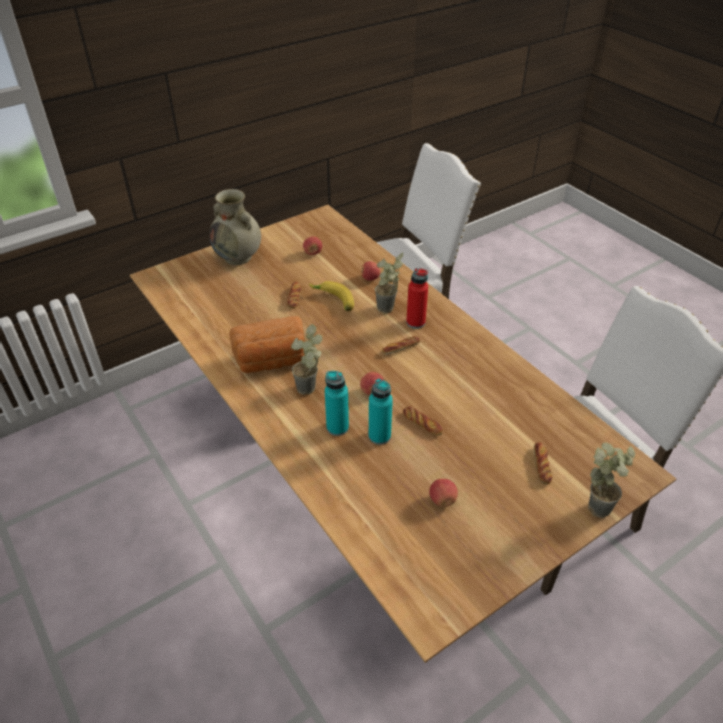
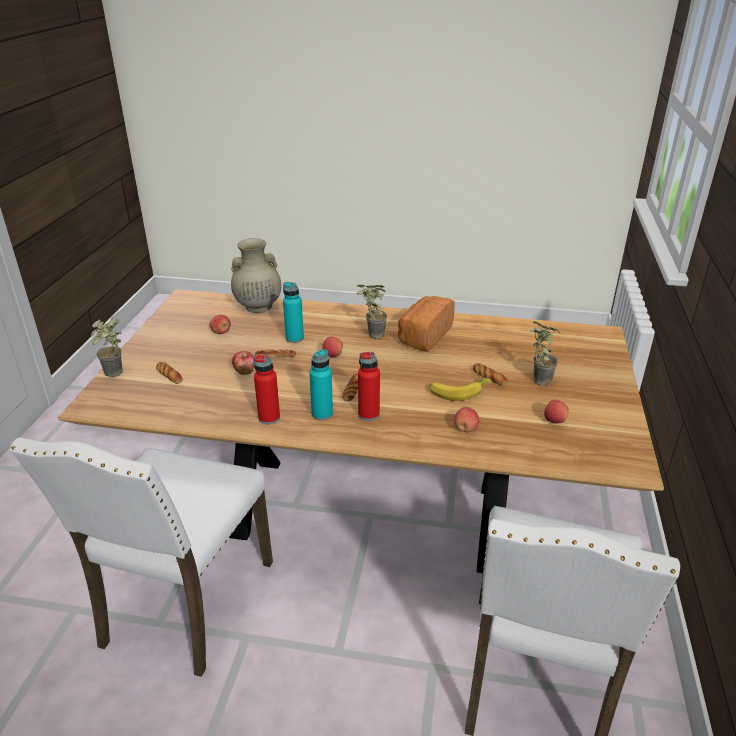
camera: 135 degrees right, 10 degrees down
beige vase [209,189,261,265] -> beige vase moved to [231,238,281,313]
turquoise bottle [325,371,349,436] -> turquoise bottle moved to [309,349,333,420]
potted plant [375,253,403,313] -> potted plant moved to [530,321,560,386]
none -> apple [232,351,254,375]
none -> red bottle [254,355,280,424]

